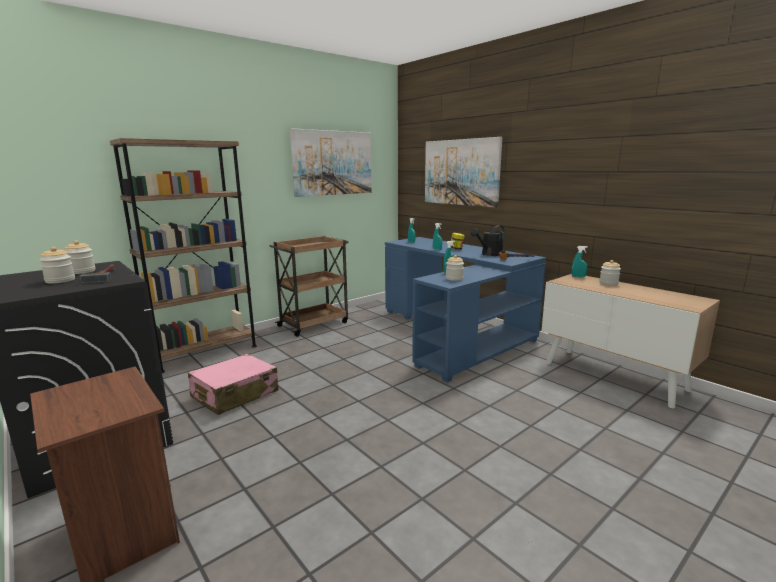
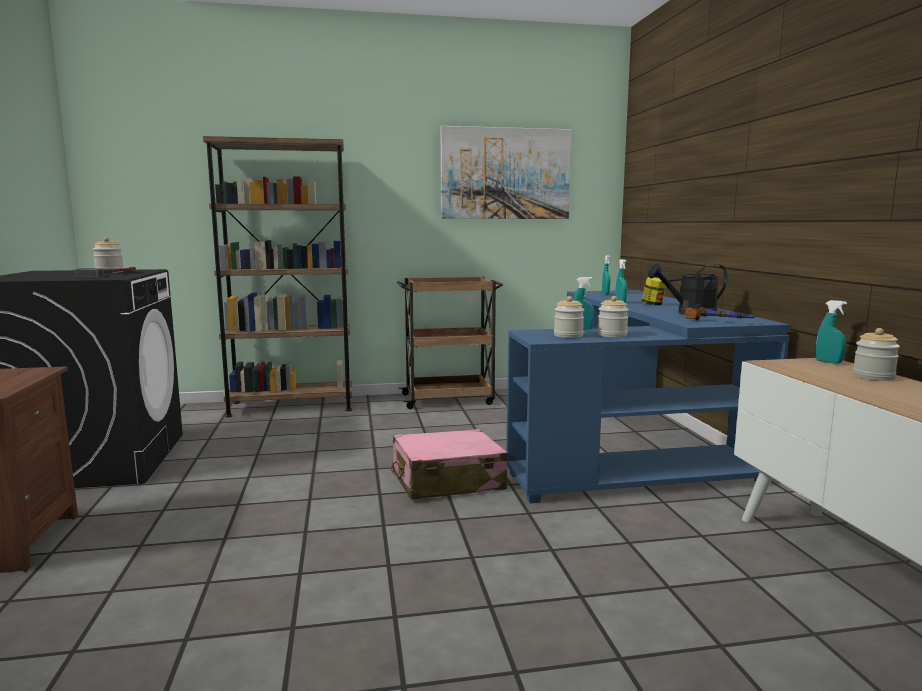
camera: 30 degrees right, 5 degrees down
jar [40,247,75,283] -> jar moved to [598,296,629,337]
pink suitcase [188,354,279,415] -> pink suitcase moved to [391,429,508,500]
picture [425,137,502,208] -> none

